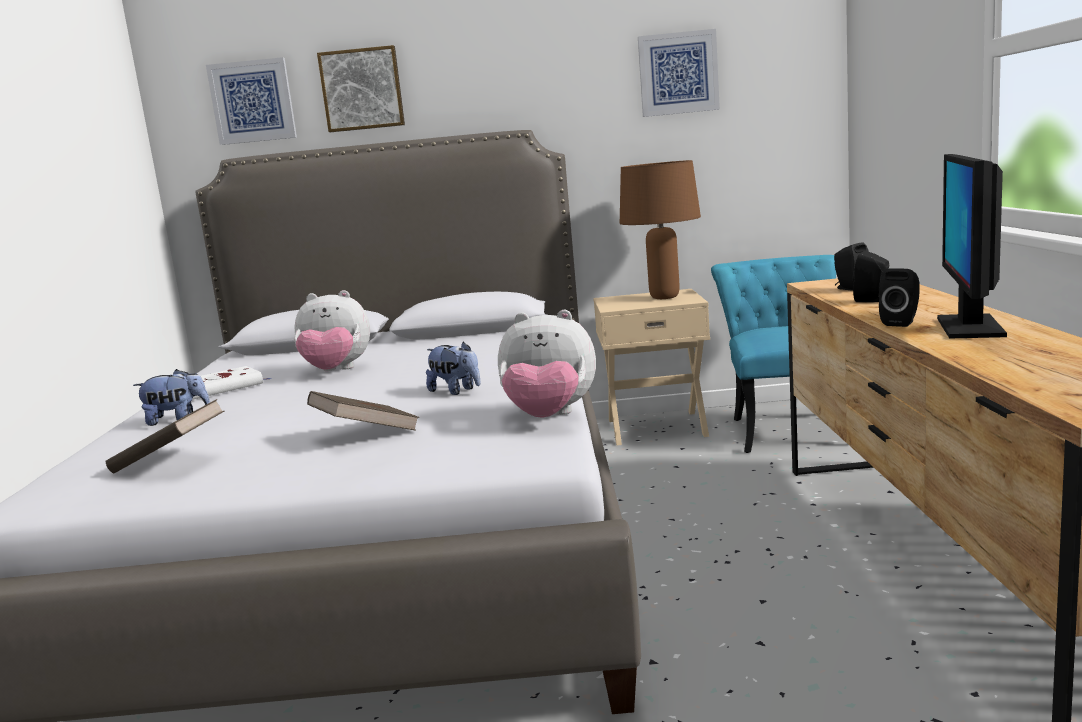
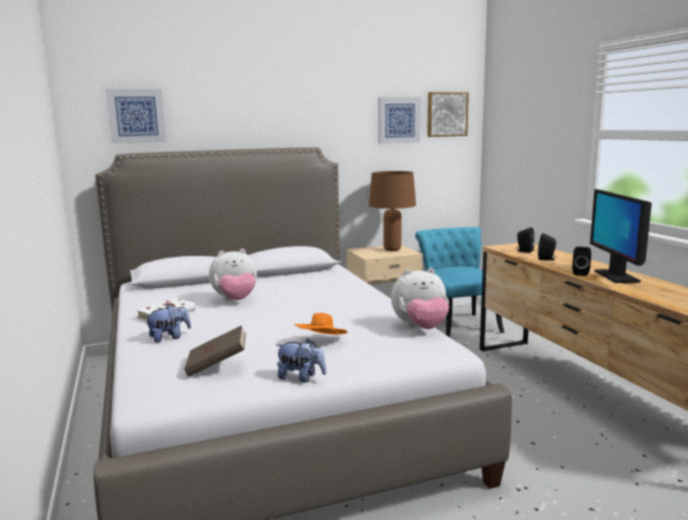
camera: 20 degrees left, 0 degrees up
brown book [307,391,419,431] -> orange hat [295,313,347,335]
picture [317,45,405,132] -> picture moved to [427,92,469,137]
plush toy [426,342,480,395] -> plush toy moved to [276,339,326,382]

